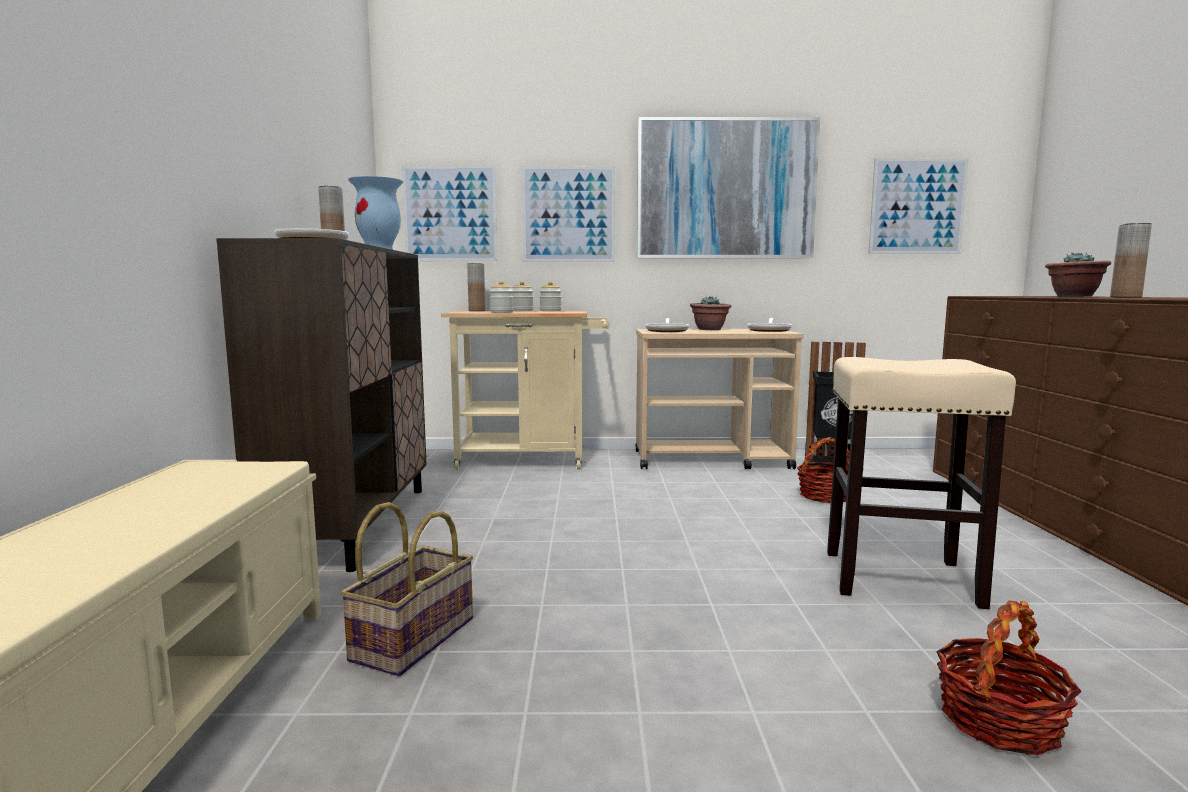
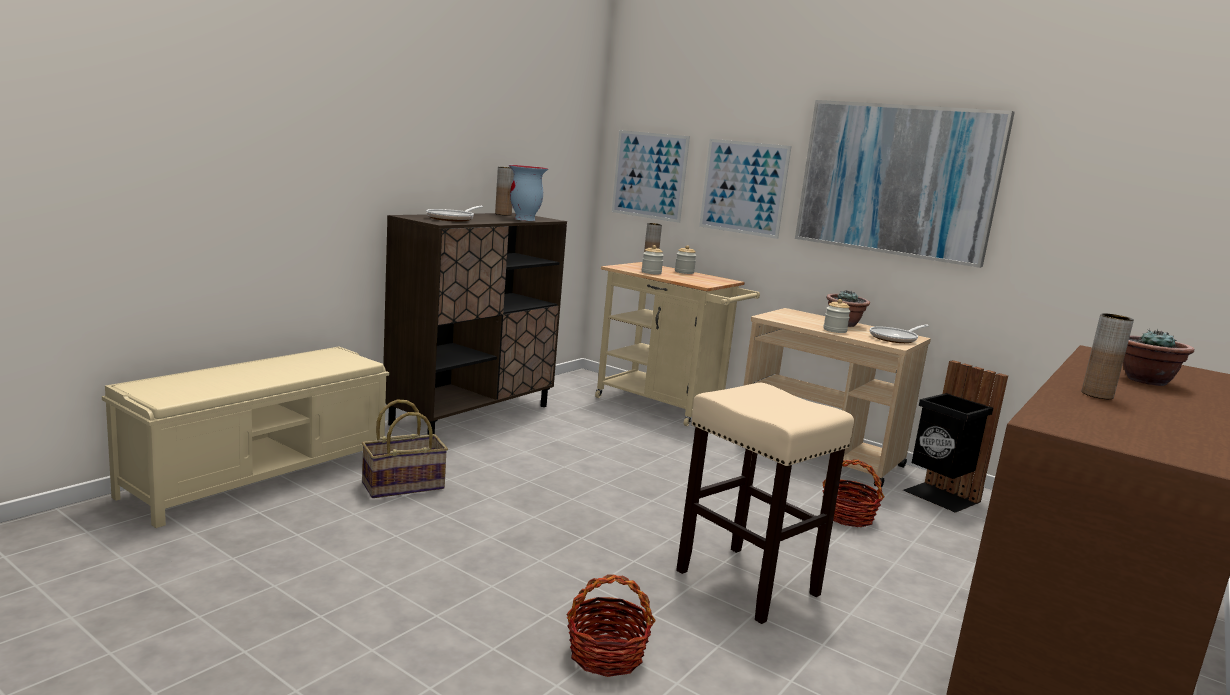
camera: 35 degrees right, 5 degrees up
jar [540,281,562,311] -> jar moved to [823,299,851,333]
frying pan [645,318,689,332] -> none
picture [868,158,969,254] -> none

